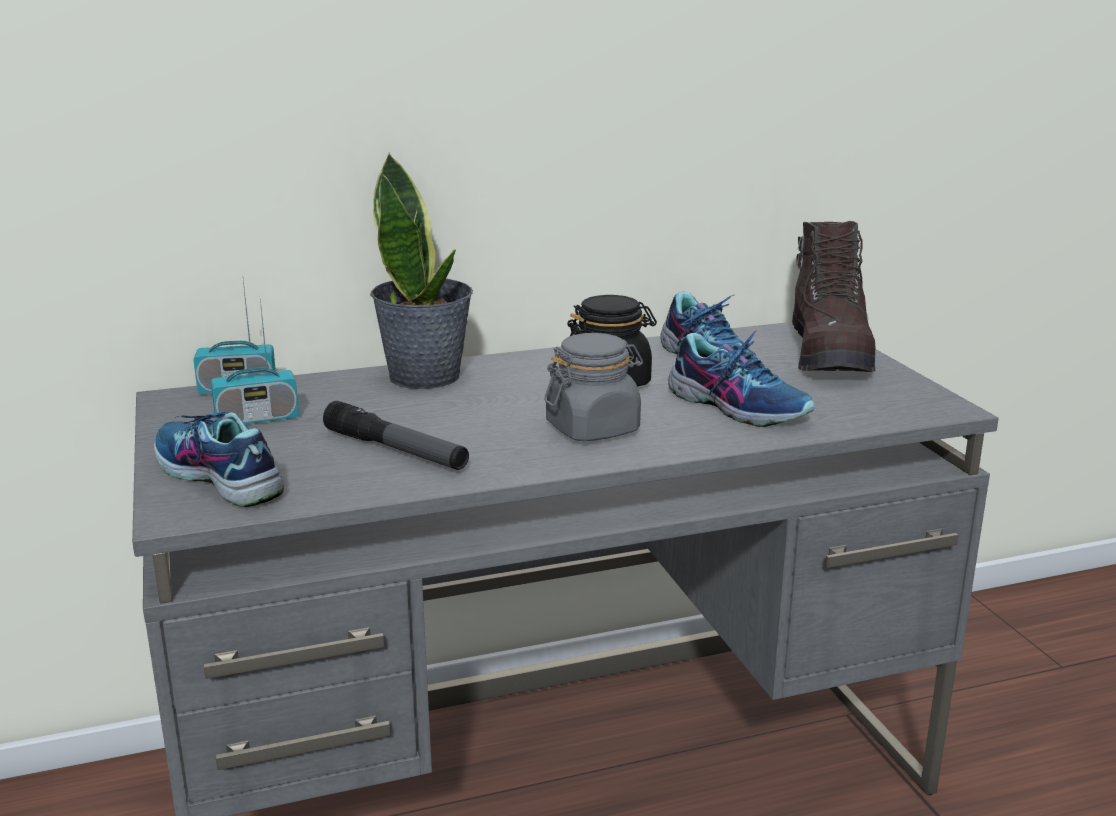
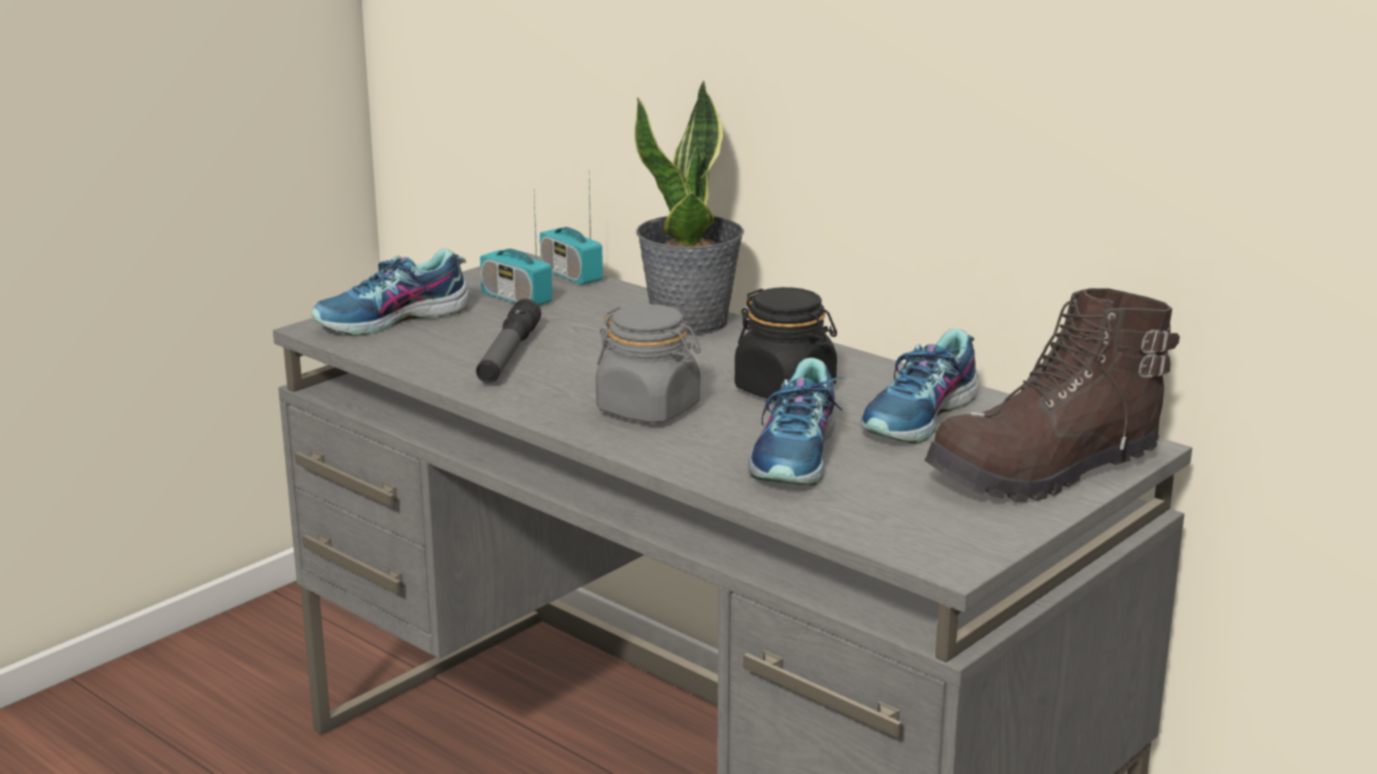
camera: 60 degrees right, 0 degrees up
shoe [154,412,284,507] -> shoe turned 135 degrees counterclockwise [311,249,470,336]

